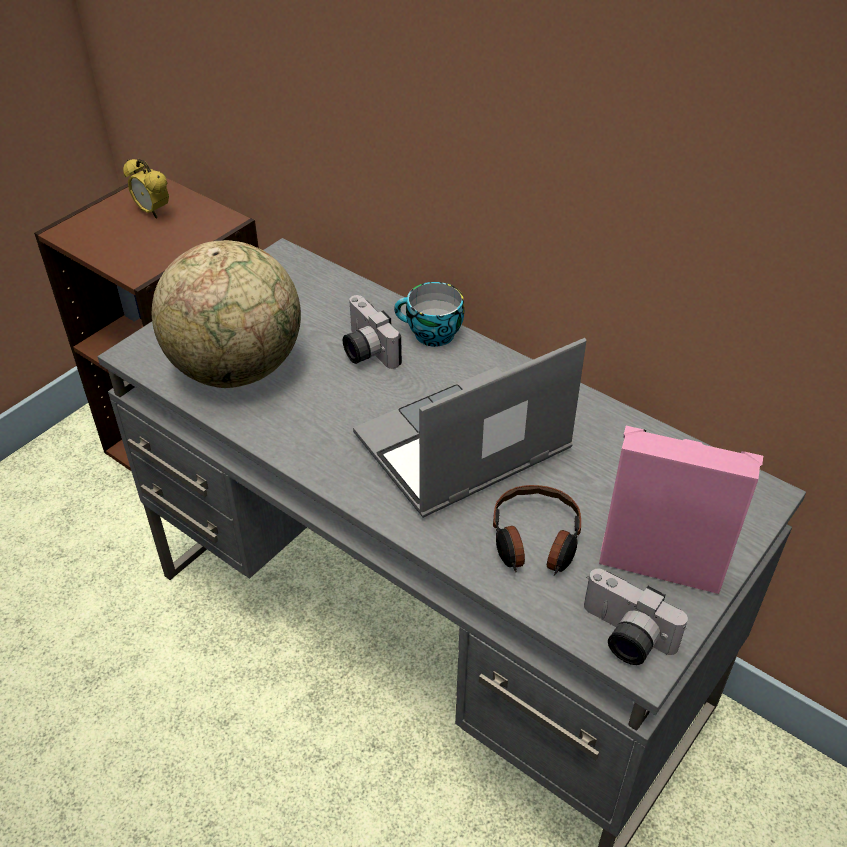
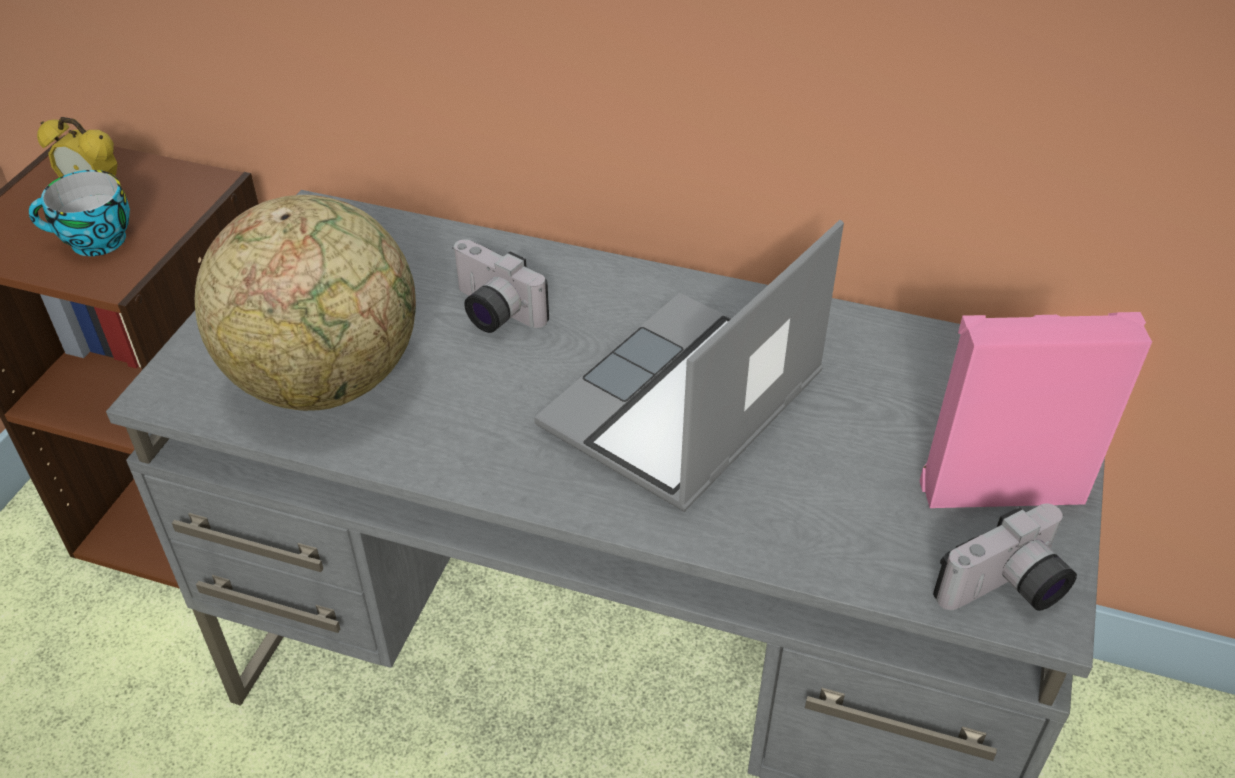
camera: 20 degrees left, 0 degrees up
cup [394,282,464,347] -> cup moved to [29,170,130,256]
headphones [493,485,581,576] -> none
camera [584,569,688,665] -> camera turned 45 degrees counterclockwise [933,503,1077,611]

